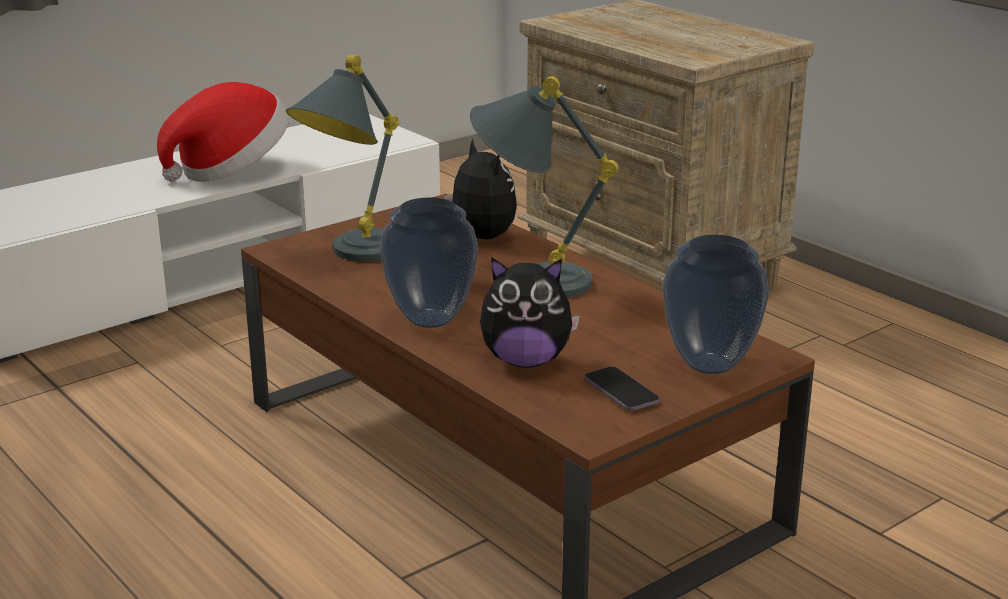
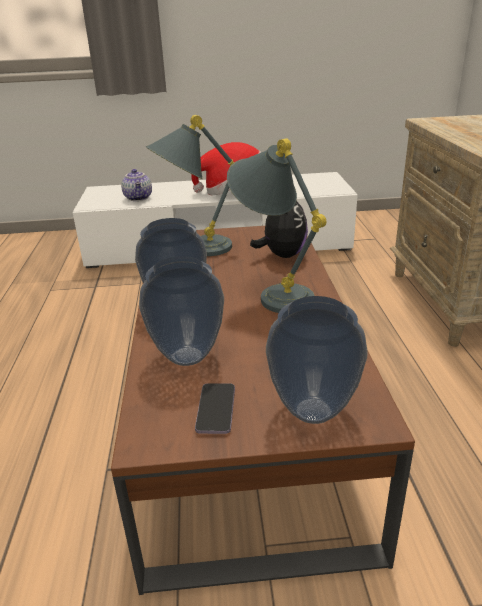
camera: 35 degrees right, 5 degrees up
plush toy [480,257,580,368] -> vase [139,256,224,366]
none -> teapot [121,169,152,201]

